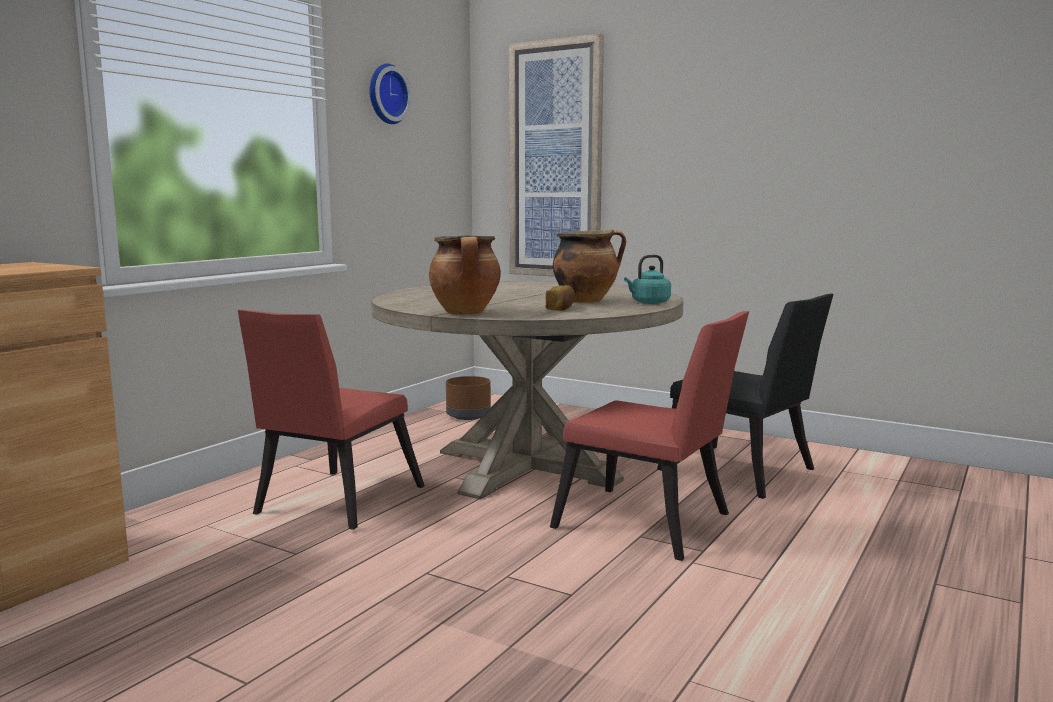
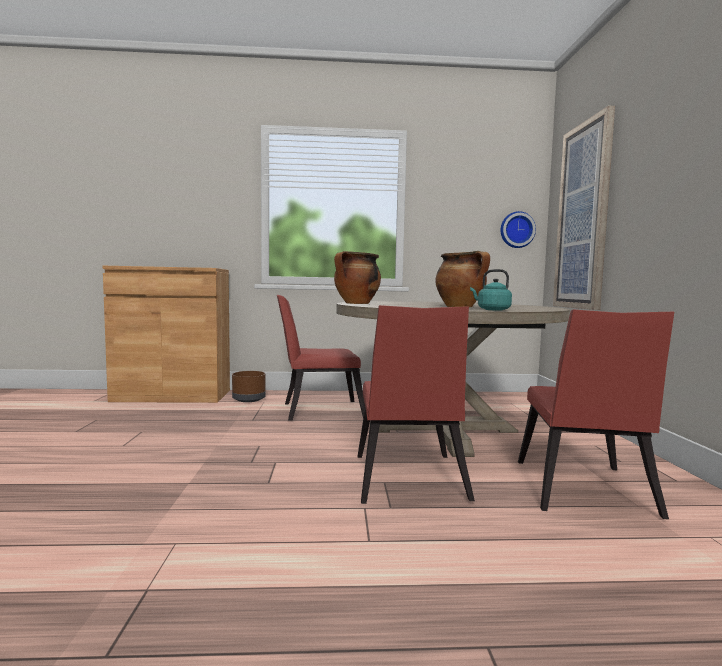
camera: 55 degrees right, 5 degrees down
wall clock [369,64,411,124] -> wall clock moved to [500,211,536,248]
brown planter [446,376,491,420] -> brown planter moved to [232,371,266,402]
bread [546,285,575,311] -> none
black chair [657,293,833,499] -> red chair [518,310,674,519]

